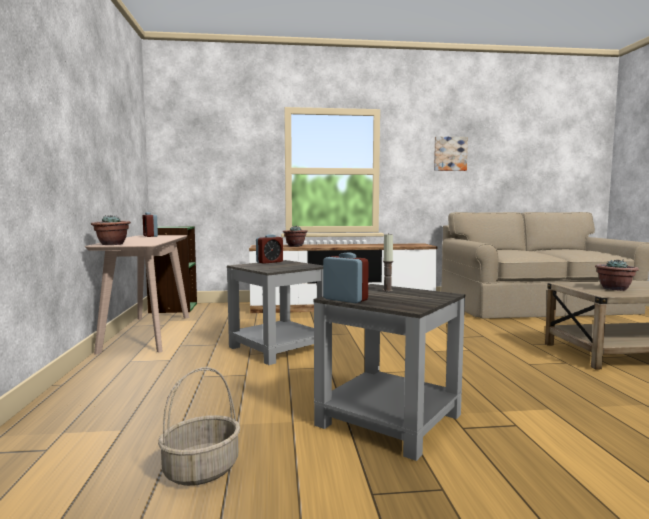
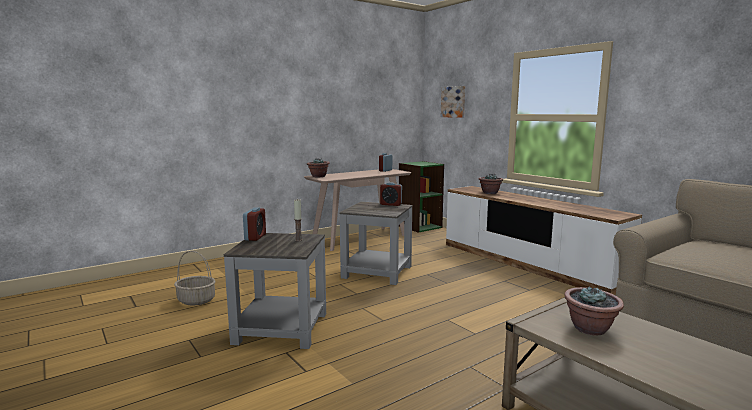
camera: 60 degrees right, 5 degrees up
picture [434,136,468,171] -> picture moved to [441,86,465,118]

